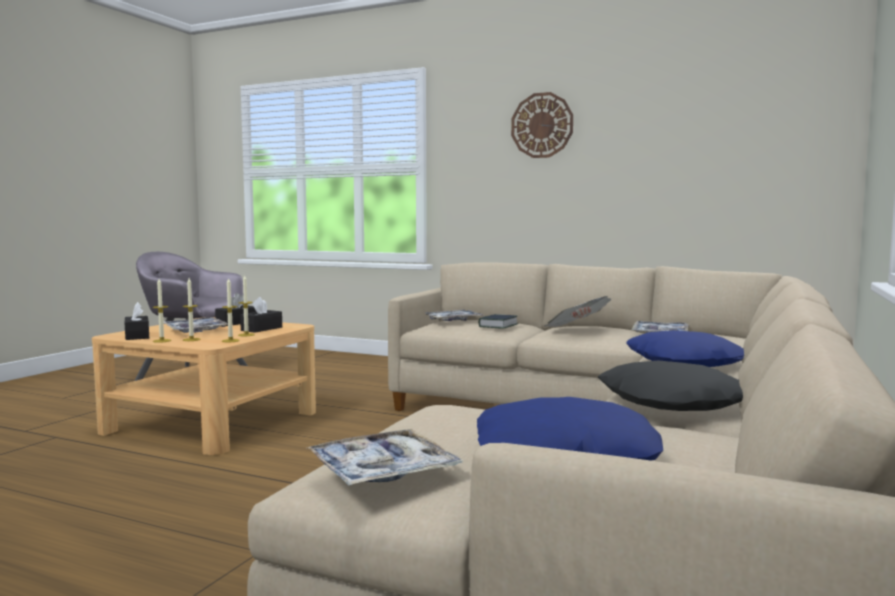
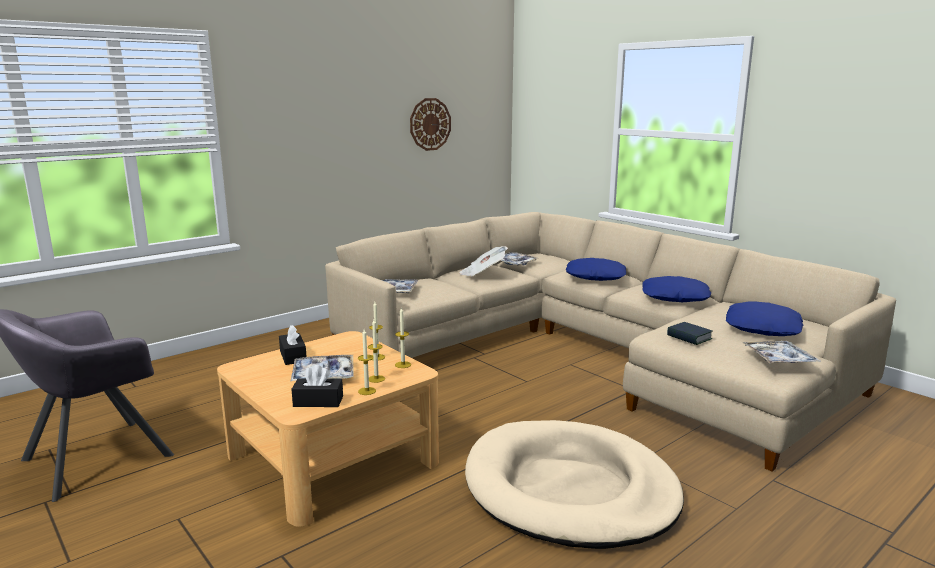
camera: 65 degrees left, 10 degrees up
black tissue box [240,297,282,333] -> none
book [479,314,518,329] -> book moved to [667,322,712,345]
wall clock [511,92,573,158] -> wall clock moved to [410,98,451,151]
black pillow [598,361,743,411] -> blue pillow [642,276,711,302]
none -> beige dog bed [465,420,684,549]

